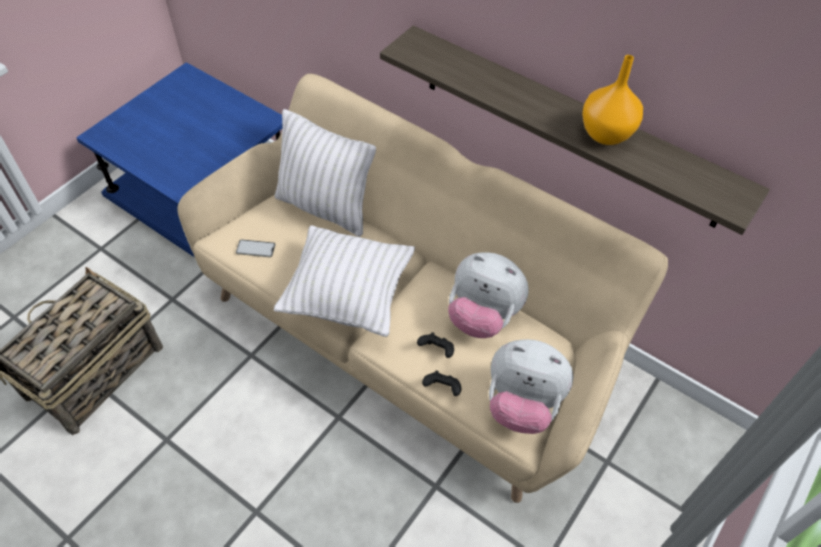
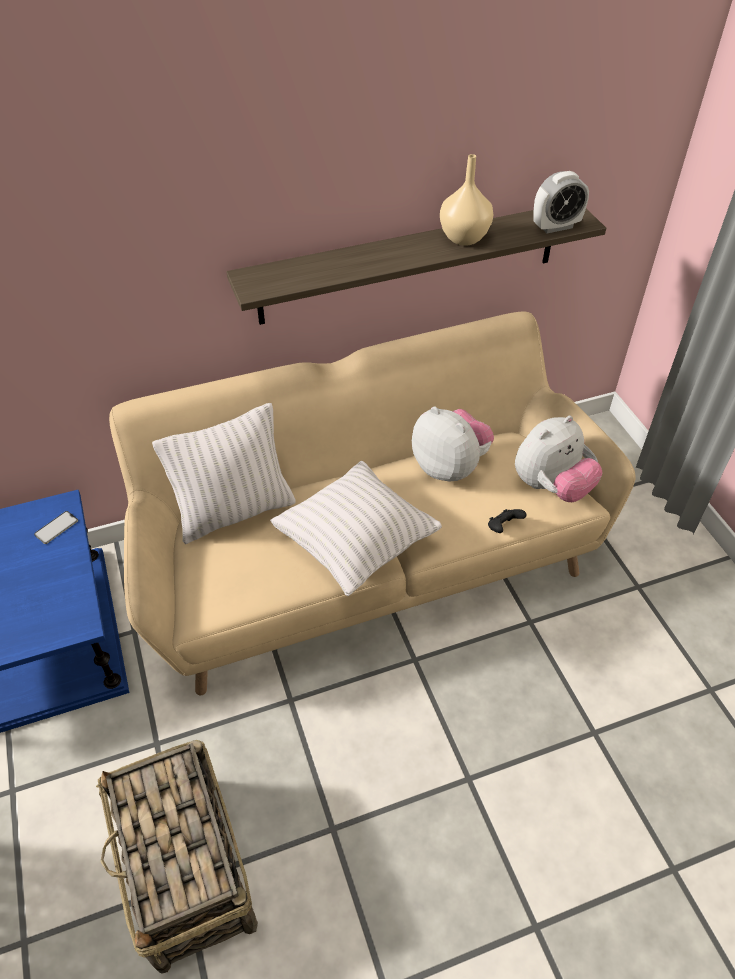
camera: 55 degrees left, 5 degrees down
phone [236,239,275,257] -> phone moved to [34,511,78,544]
black game controller [417,332,454,358] -> none
plush toy [448,252,529,338] -> plush toy turned 105 degrees counterclockwise [412,407,494,481]
orange vase [582,55,643,145] -> beige vase [440,154,493,246]
none -> alarm clock [533,171,589,233]

